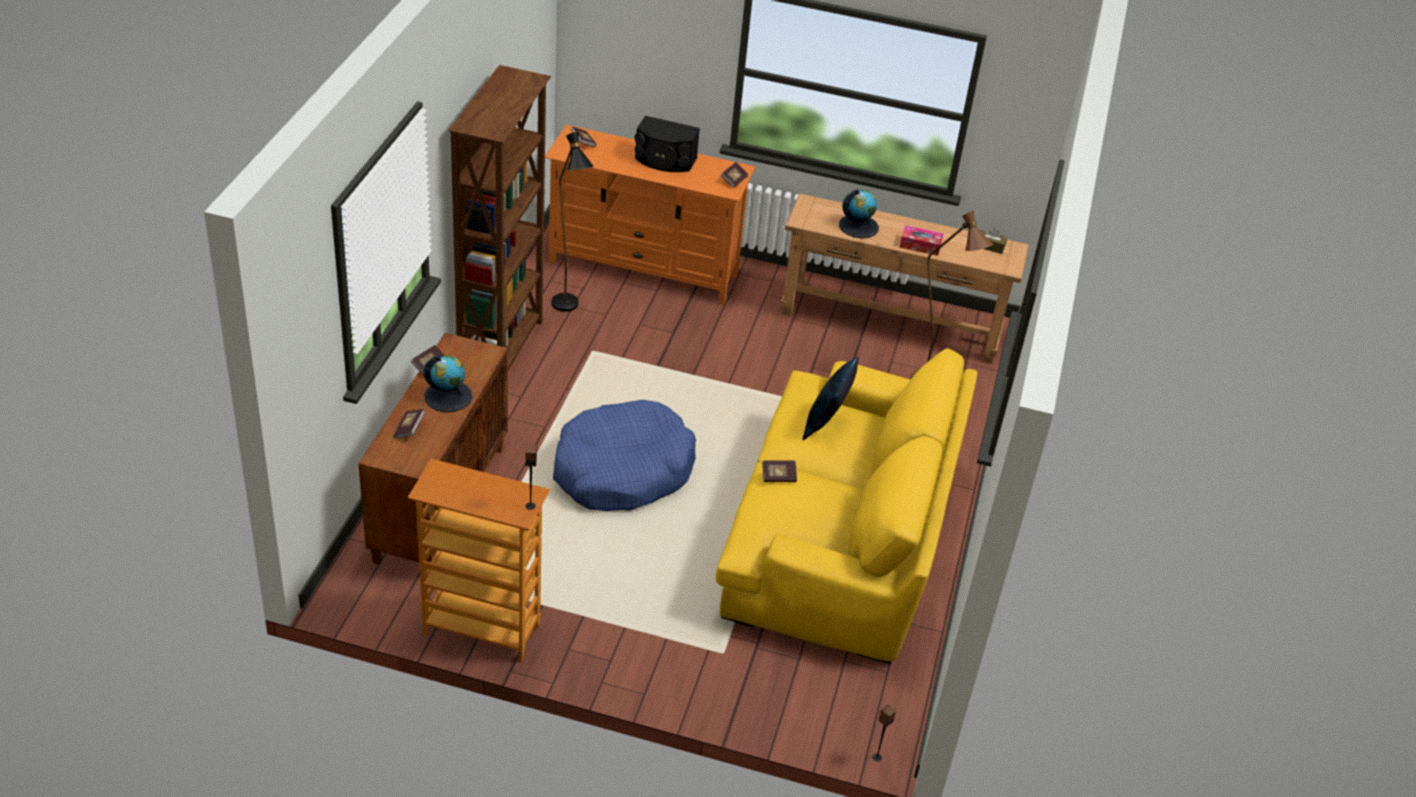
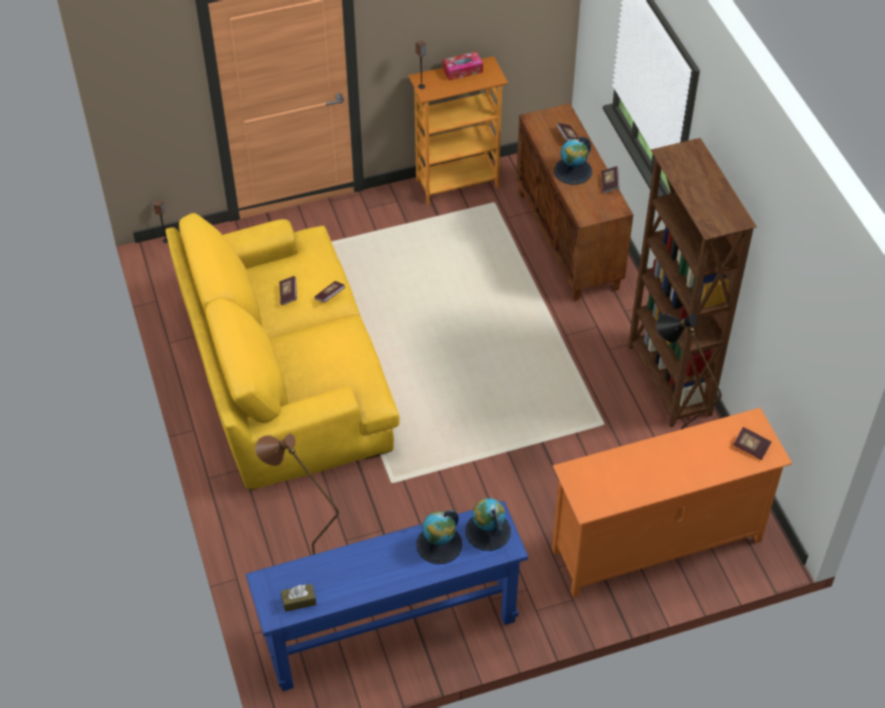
camera: 150 degrees right, 10 degrees up
blue dog bed [553,400,696,511] -> none
black speaker [635,116,700,172] -> none
book [721,162,748,188] -> book moved to [279,276,297,305]
brown console table [780,193,1029,364] -> blue console table [246,501,528,691]
blue pillow [802,357,859,440] -> none
tissue box [900,225,944,256] -> tissue box moved to [443,52,483,81]
none -> globe [465,498,511,551]

